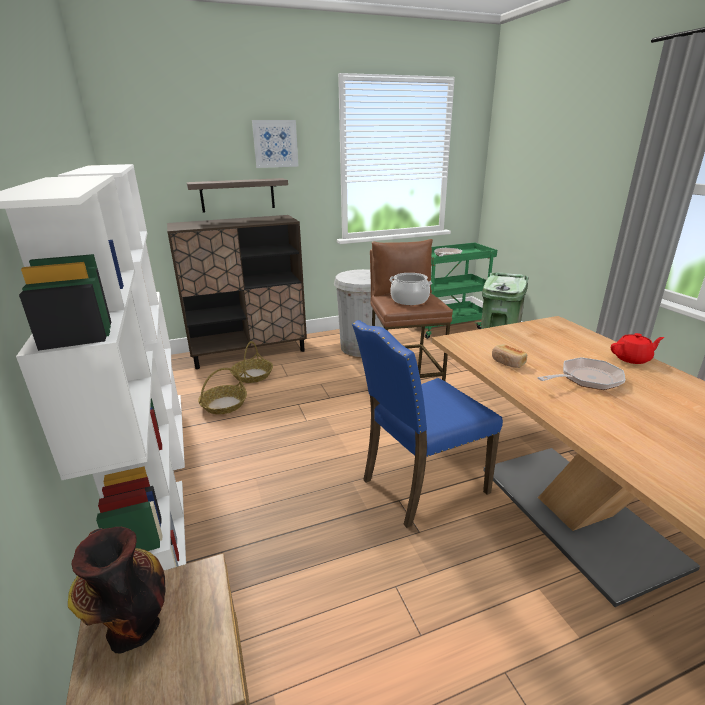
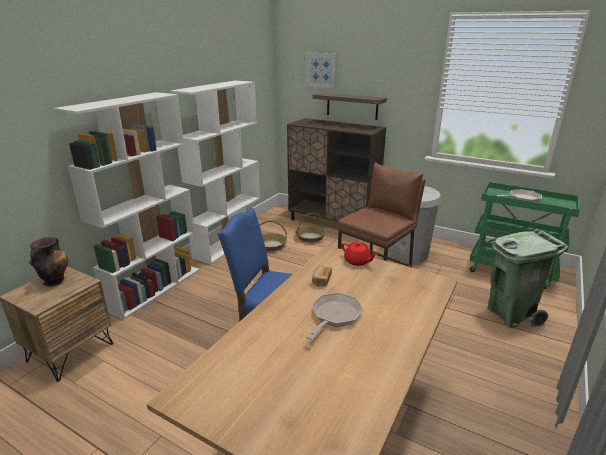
camera: 50 degrees right, 0 degrees up
picture [252,120,299,168] -> picture moved to [307,53,337,88]
cooking pot [390,273,432,305] -> none
frying pan [537,357,625,390] -> frying pan turned 90 degrees counterclockwise [306,293,363,340]
red teapot [611,333,664,364] -> red teapot moved to [341,242,378,266]

